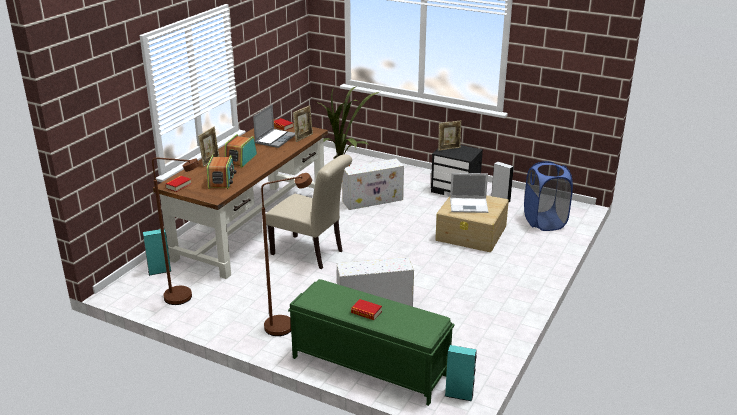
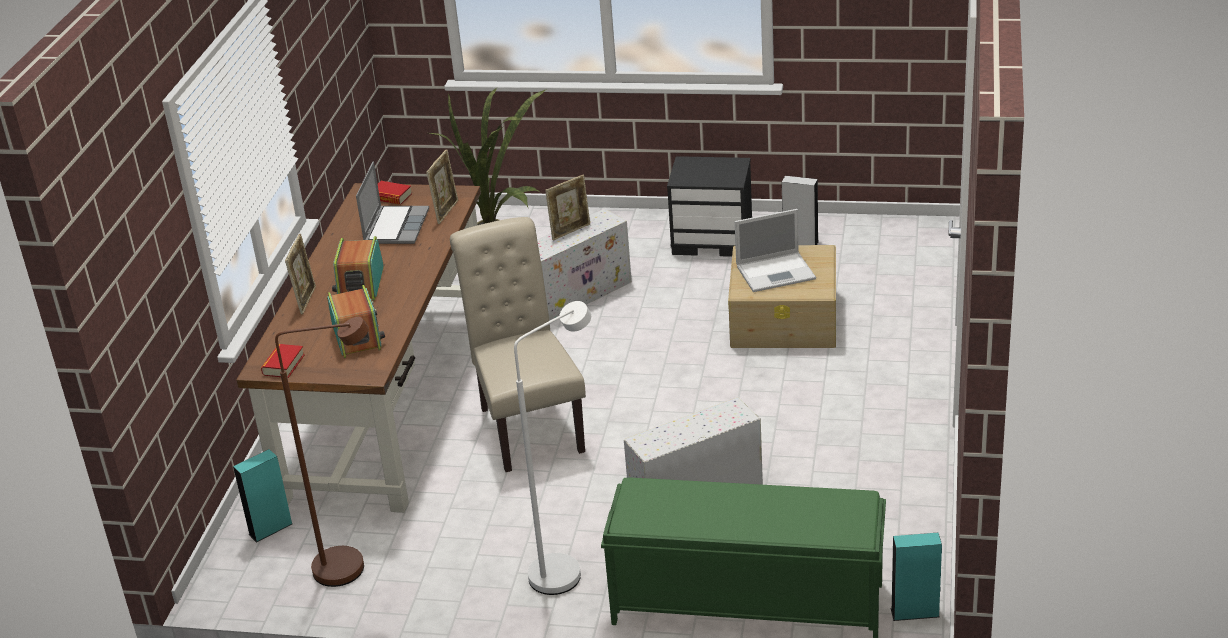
camera: 15 degrees left, 5 degrees up
brown floor lamp [261,173,312,336] -> white floor lamp [514,301,591,595]
beige chair [266,154,352,269] -> beige chair turned 120 degrees counterclockwise [450,217,586,472]
book [351,299,382,320] -> none
picture frame [438,121,461,151] -> picture frame moved to [545,175,590,241]
blue laundry basket [524,161,573,231] -> none

